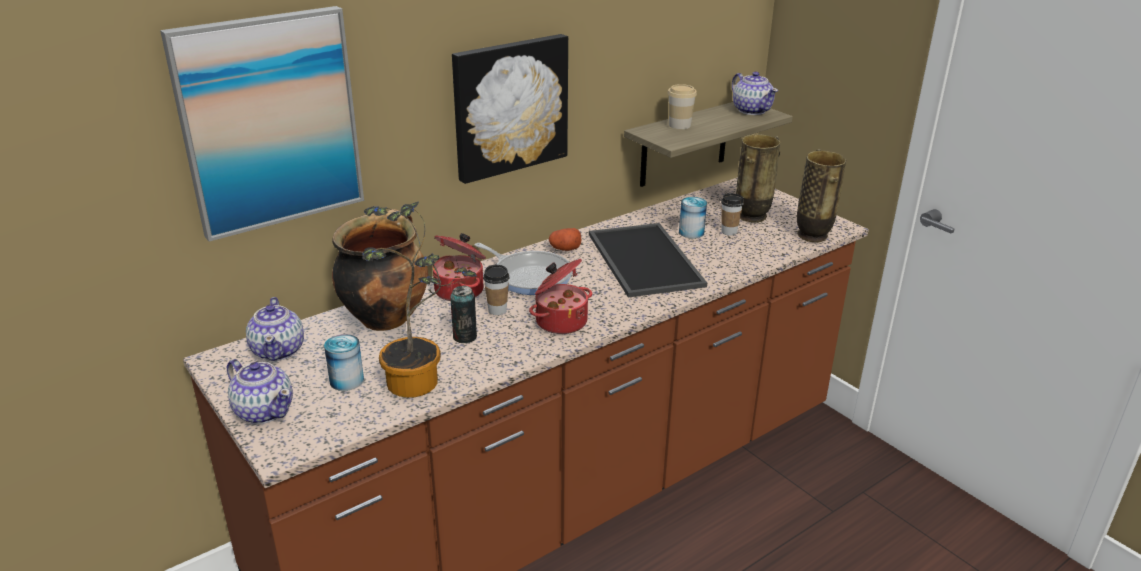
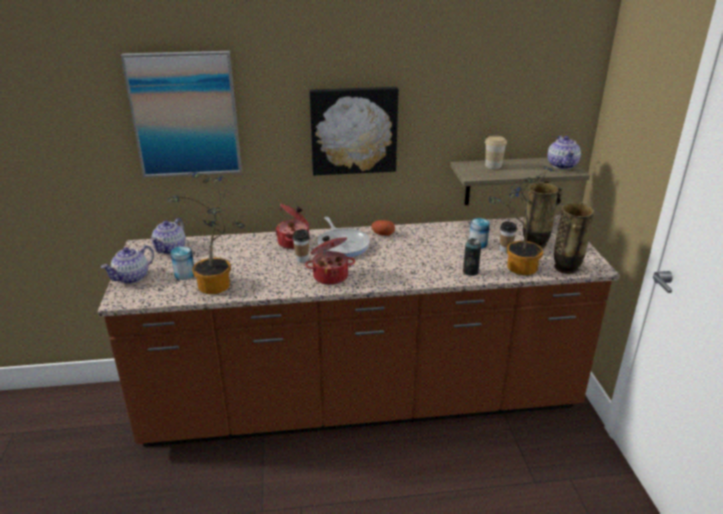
camera: 30 degrees right, 0 degrees up
teapot [227,359,293,424] -> teapot turned 60 degrees clockwise [101,245,154,284]
cooking pot [332,209,428,331] -> none
can [450,285,477,343] -> can moved to [463,238,481,276]
tray [589,223,707,298] -> none
none -> potted plant [488,166,557,275]

